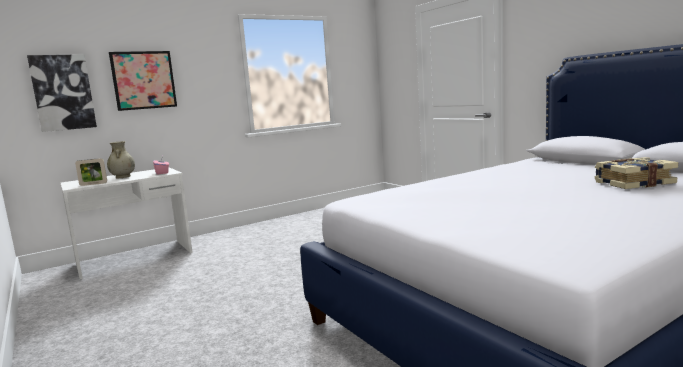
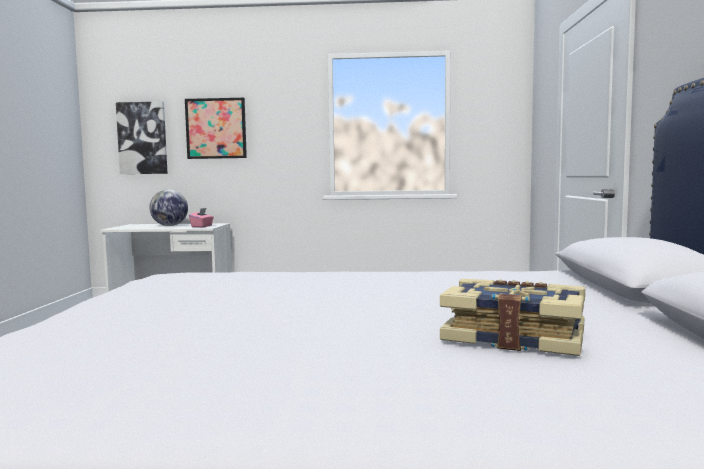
camera: 35 degrees right, 5 degrees down
picture frame [75,158,107,186] -> none
beige vase [107,141,135,178] -> globe [149,189,188,226]

